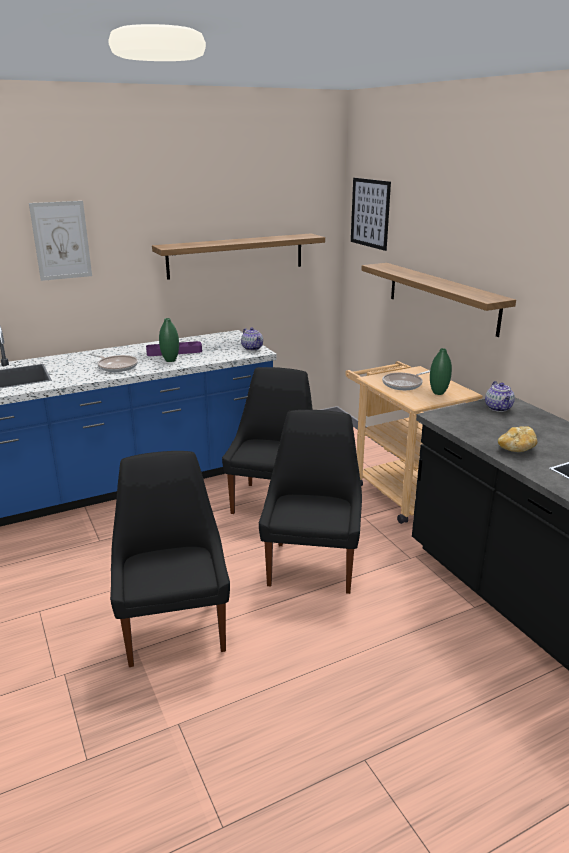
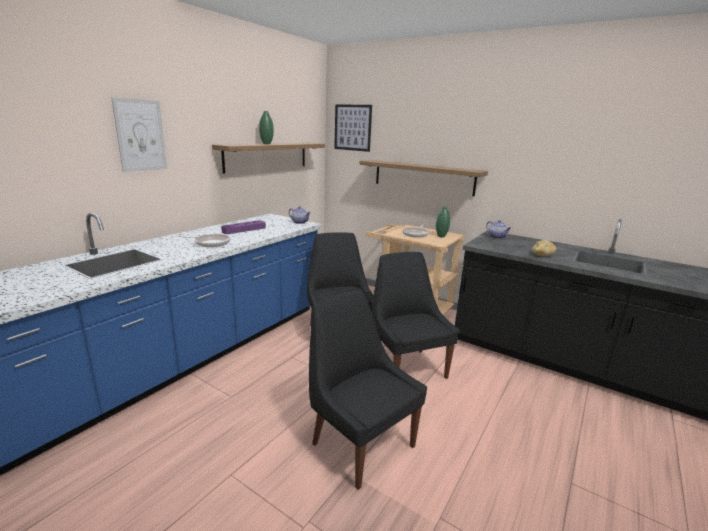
camera: 30 degrees left, 5 degrees down
green vase [159,318,179,362] -> green vase moved to [259,111,274,144]

